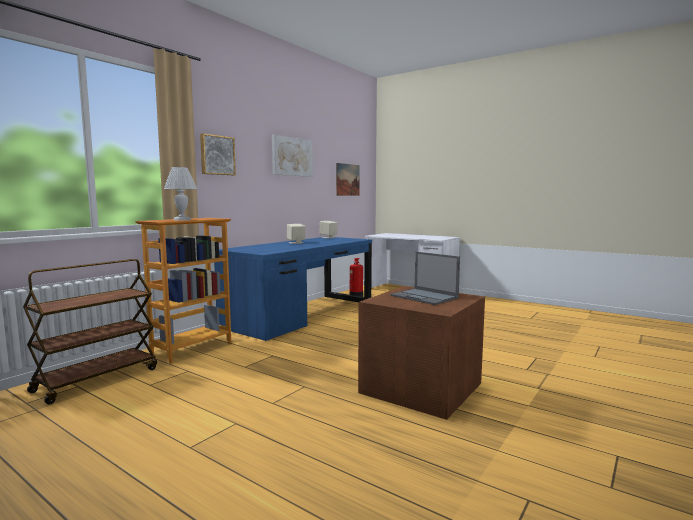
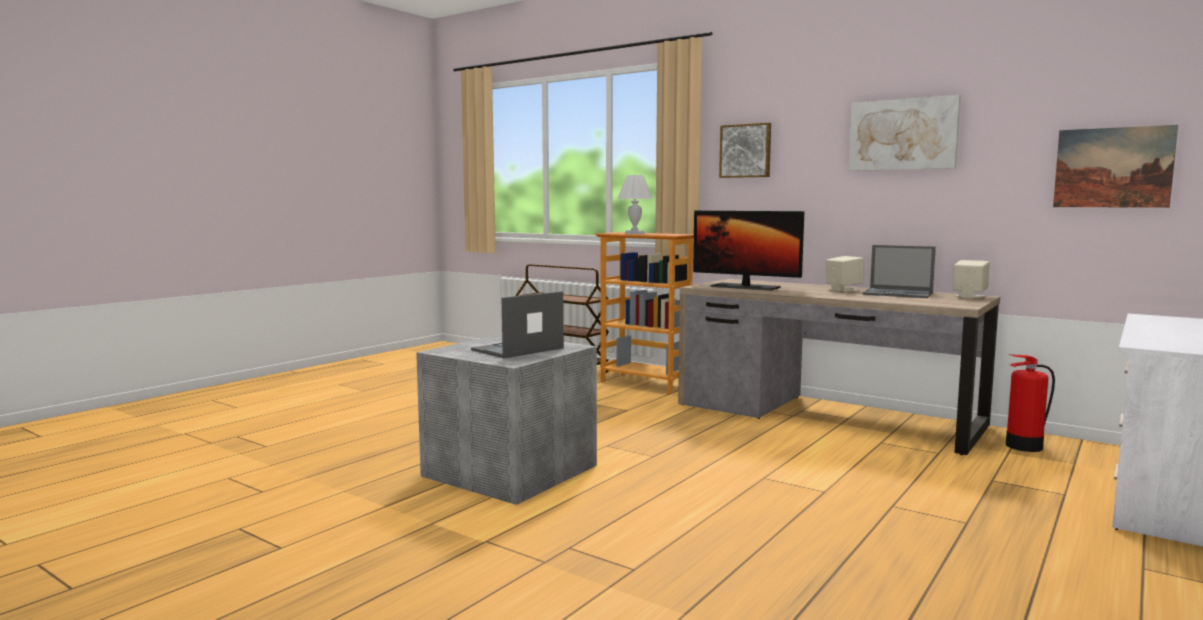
camera: 90 degrees right, 0 degrees up
blue desk [214,237,372,341] -> brown desk [678,279,1000,455]
brown storage box [358,286,485,420] -> grey storage box [416,334,597,505]
none -> monitor [693,211,804,290]
none -> laptop [862,245,936,298]

